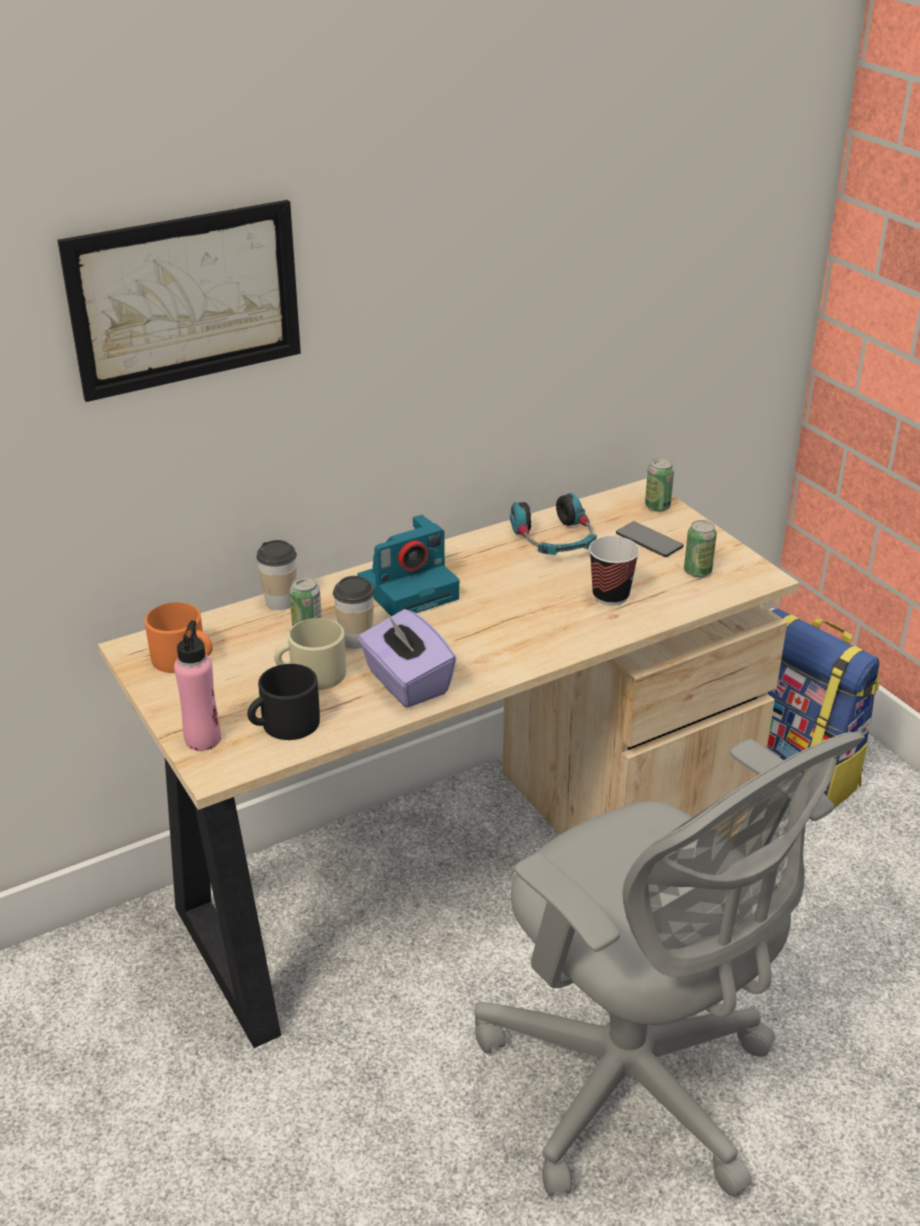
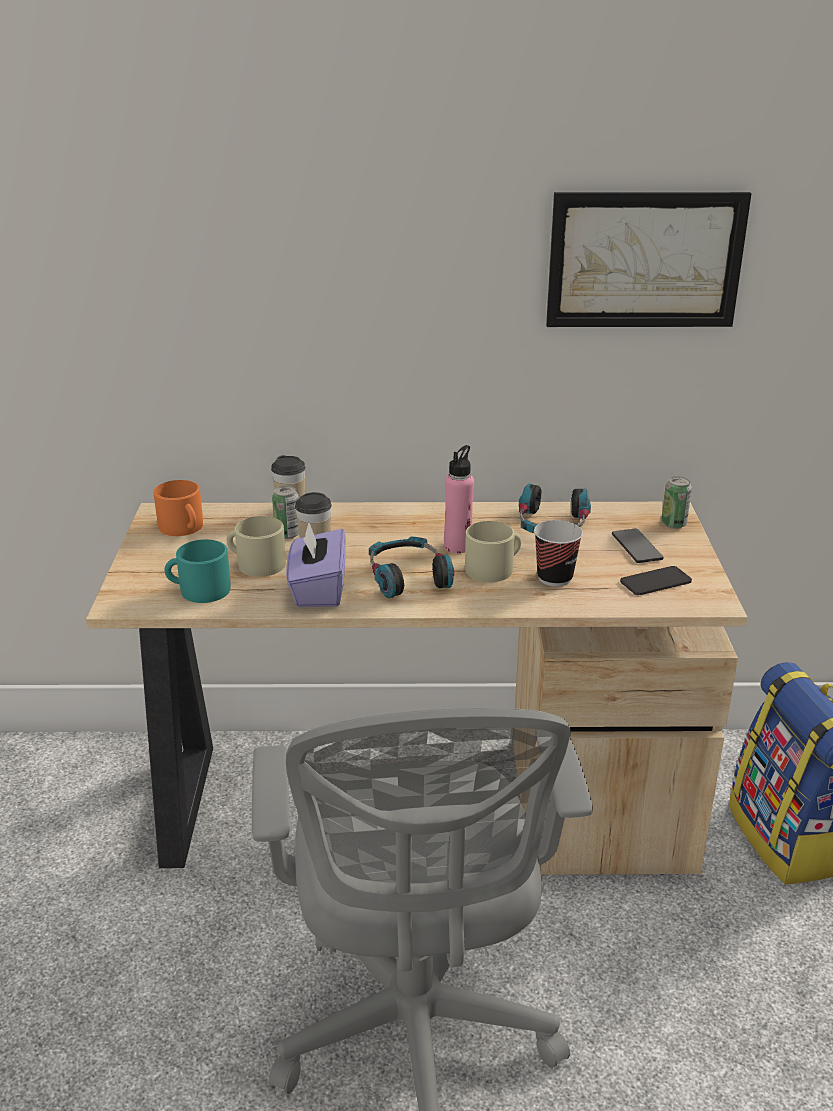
camera: 30 degrees right, 5 degrees down
picture [57,200,301,402] -> picture moved to [546,192,752,327]
pink bottle [174,620,221,751] -> pink bottle moved to [444,445,474,553]
black mug [247,664,320,740] -> turquoise mug [164,539,231,603]
camera [357,515,459,616] -> none
can [684,520,717,577] -> phone [620,566,692,595]
none -> headphones [369,536,454,598]
none -> beige mug [465,521,521,582]

